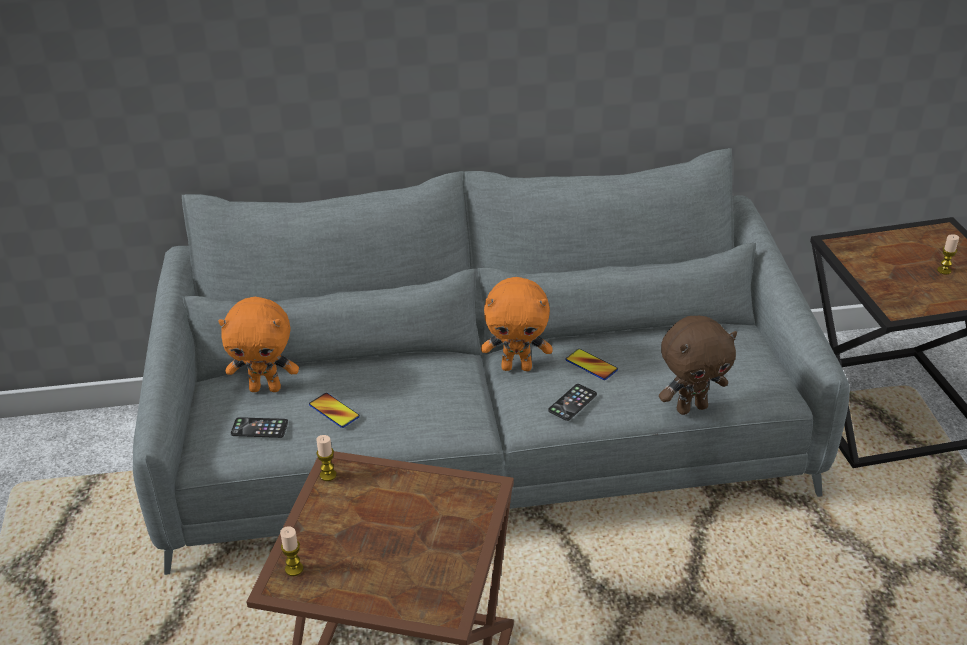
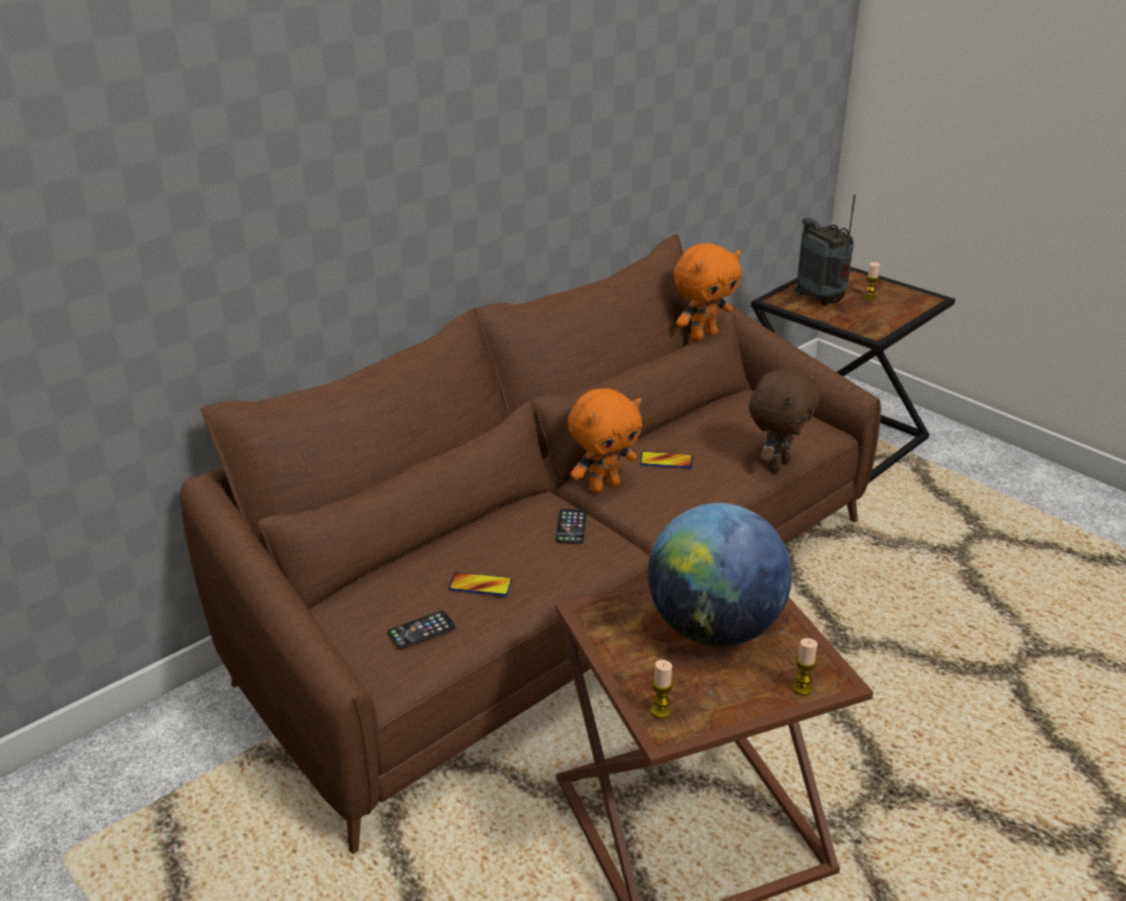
camera: 35 degrees left, 5 degrees down
grey sofa [133,148,850,575] -> brown sofa [180,234,881,854]
orange plush toy [218,297,299,392] -> orange plush toy moved to [674,243,741,341]
candle [316,435,337,481] -> candle moved to [792,638,818,695]
phone [548,384,597,421] -> phone moved to [556,509,587,544]
none -> globe [648,503,792,647]
none -> radio [794,195,855,306]

